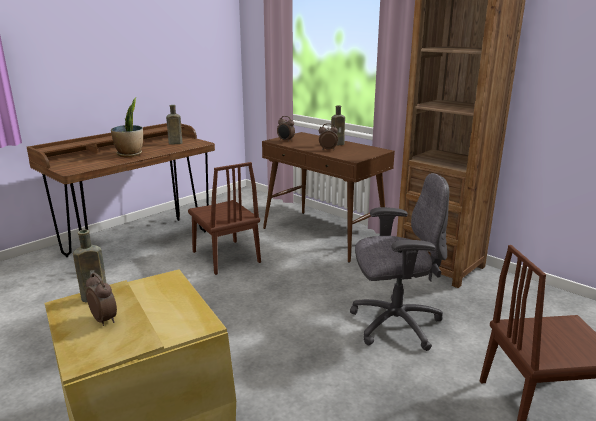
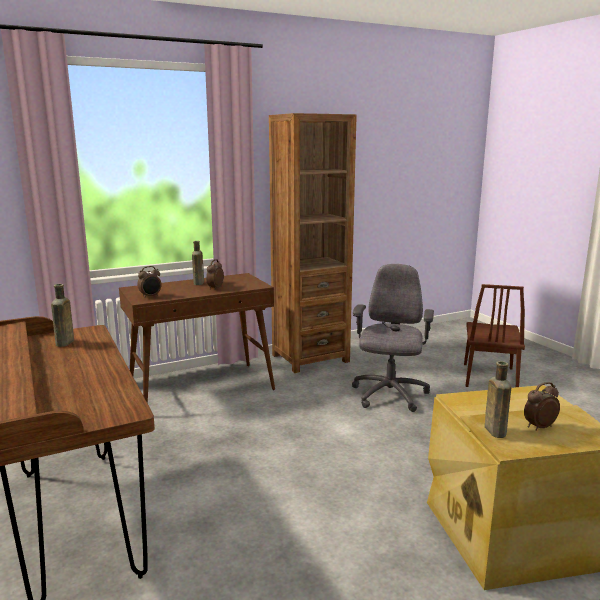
camera: 70 degrees left, 5 degrees down
potted plant [111,97,143,157] -> none
brown chair [188,162,261,275] -> none

